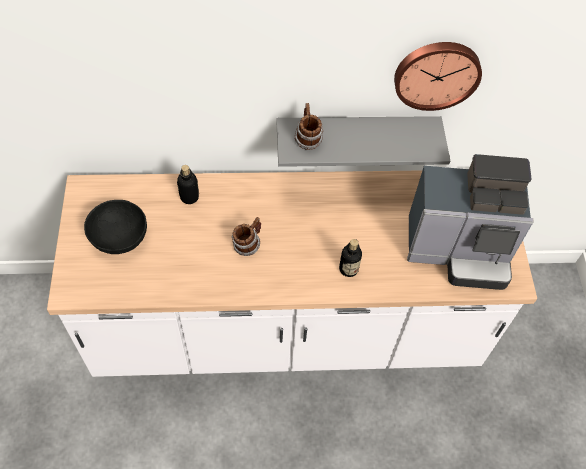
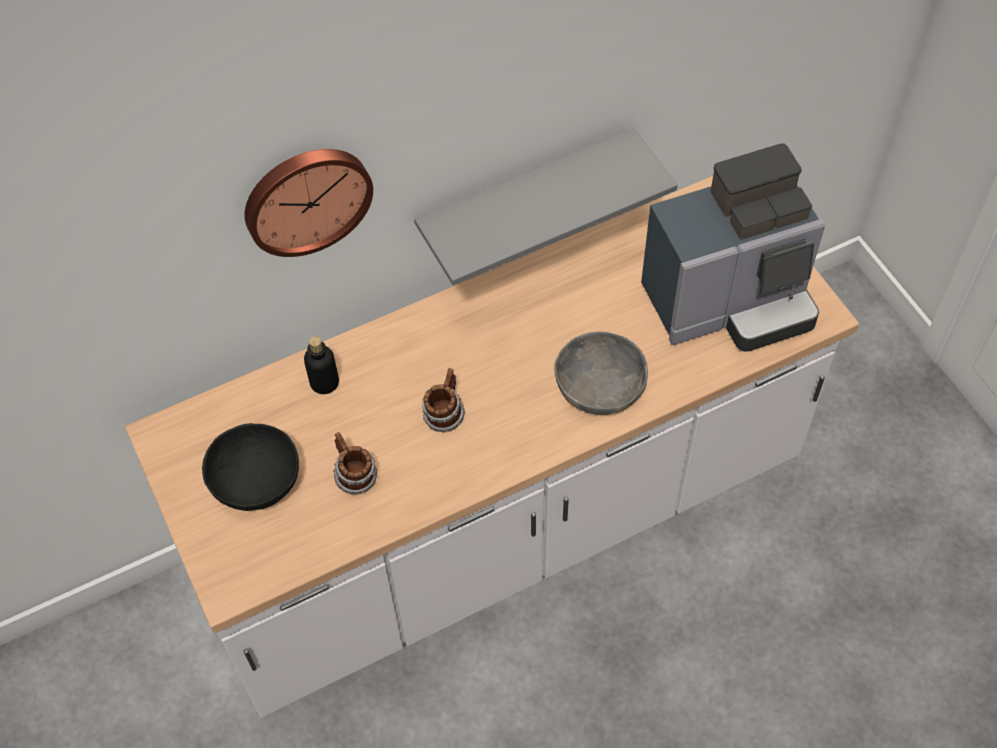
camera: 20 degrees left, 0 degrees up
mug [294,103,324,150] -> mug moved to [333,432,377,495]
bottle [339,239,362,277] -> grey bowl [554,332,648,415]
wall clock [394,42,482,111] -> wall clock moved to [244,149,373,257]

